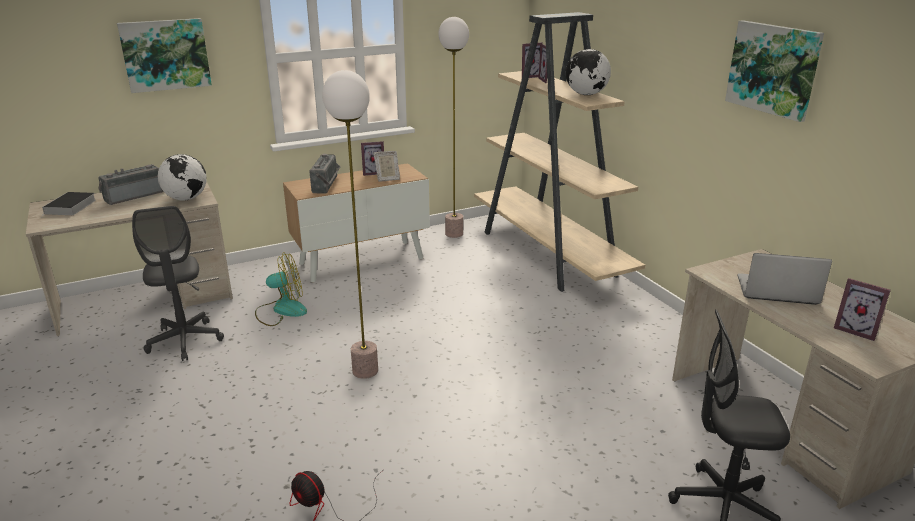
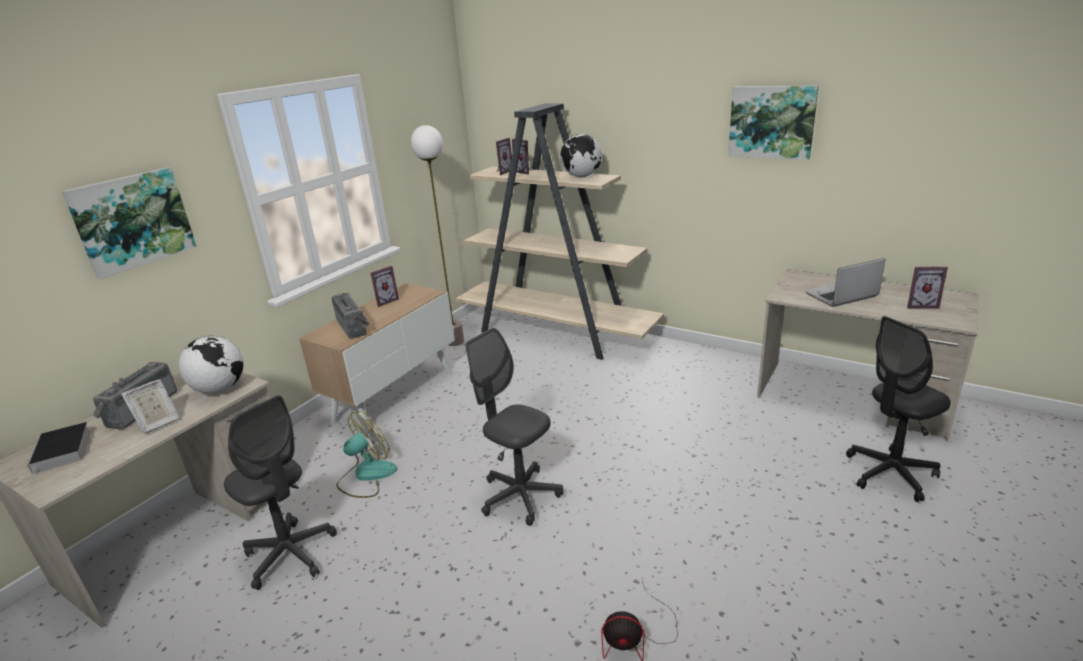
camera: 30 degrees left, 0 degrees up
floor lamp [322,70,378,379] -> grey office chair [466,328,564,526]
picture frame [374,151,400,182] -> picture frame moved to [121,379,180,434]

